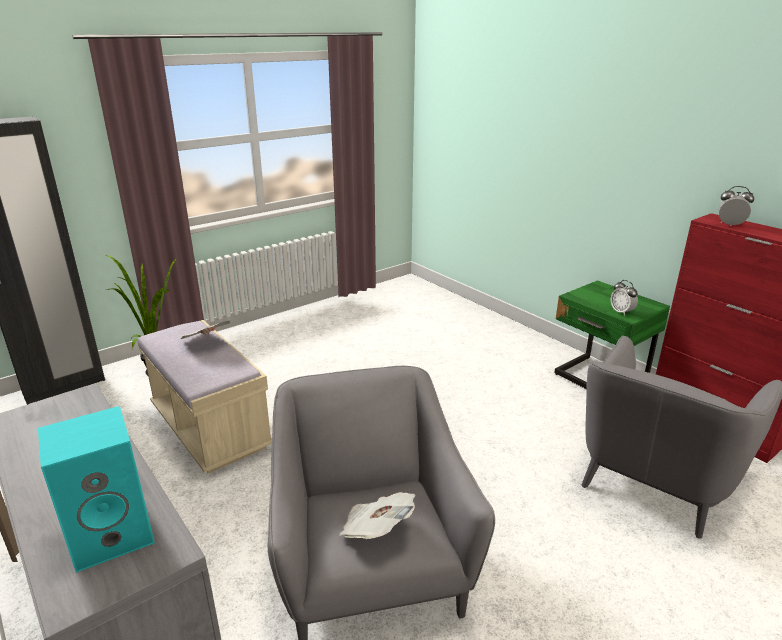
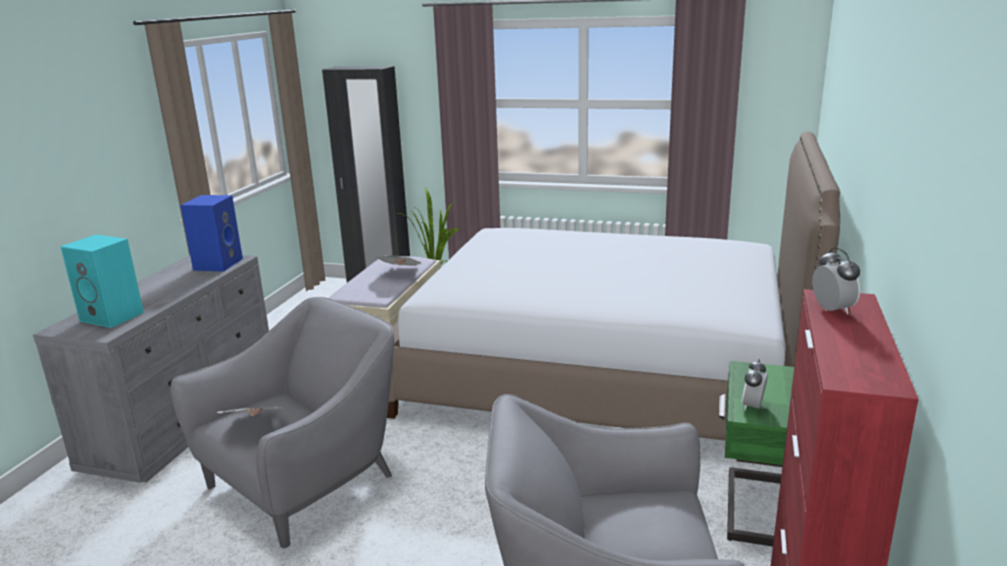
camera: 55 degrees right, 5 degrees down
none -> blue speaker [181,195,243,272]
none -> bed [387,132,840,440]

